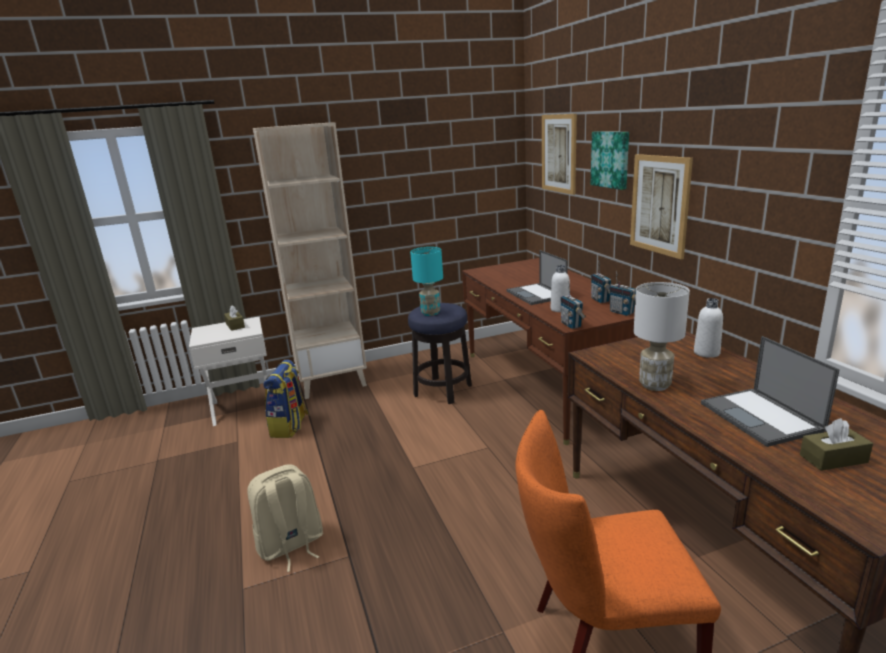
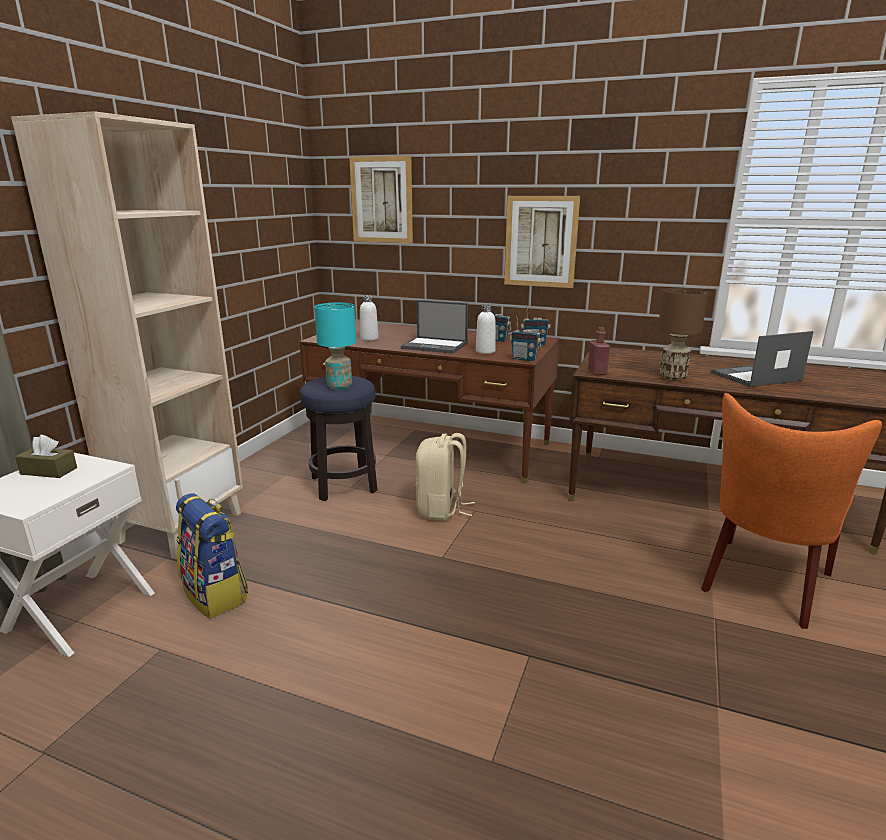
camera: 50 degrees left, 0 degrees up
beige backpack [247,464,323,572] -> beige backpack moved to [416,433,475,521]
picture [591,131,629,190] -> none
white table lamp [634,282,690,391] -> brown table lamp [658,288,708,381]
white bottle [694,298,723,358] -> white bottle moved to [360,296,379,341]
laptop [701,336,840,447] -> laptop turned 135 degrees clockwise [711,331,814,387]
brown tissue box [800,418,873,471] -> none
none -> red bottle [588,327,610,376]

